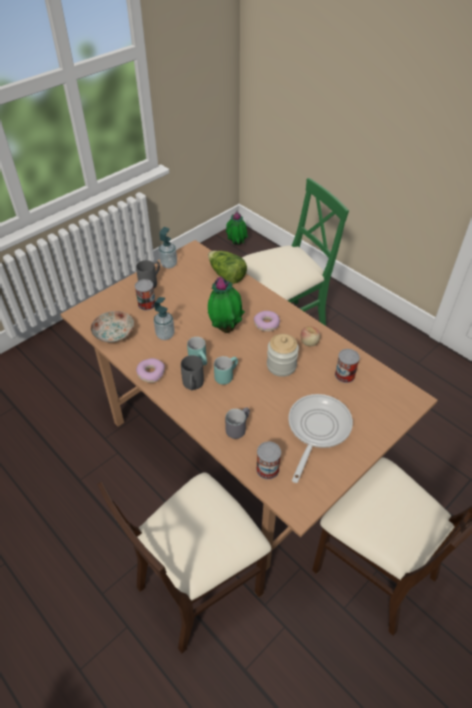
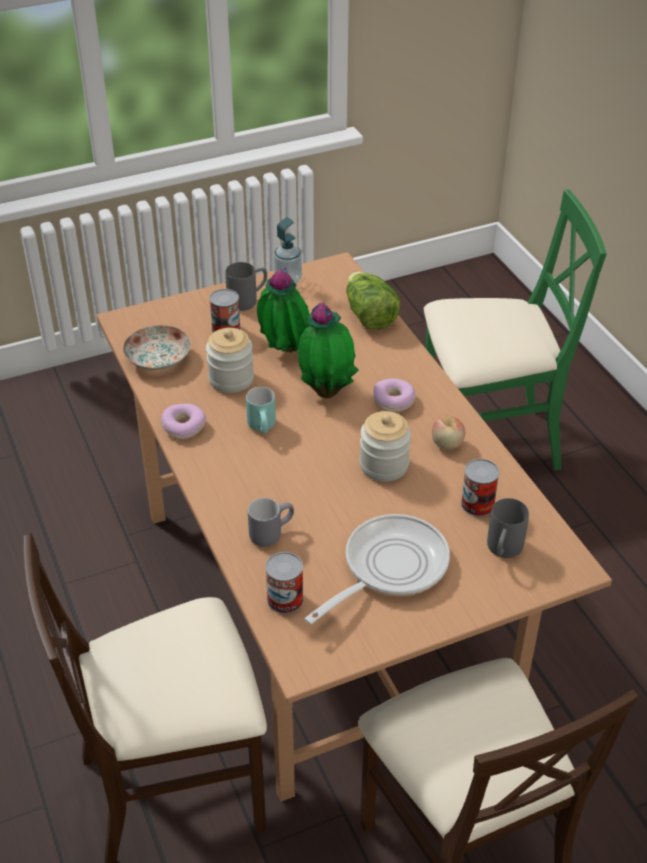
camera: 20 degrees right, 5 degrees down
soap dispenser [154,297,175,340] -> jar [206,328,254,393]
grey mug [181,355,204,390] -> grey mug moved to [487,498,529,558]
turquoise mug [214,356,238,385] -> none
potted plant [225,211,248,245] -> potted plant moved to [257,266,310,353]

